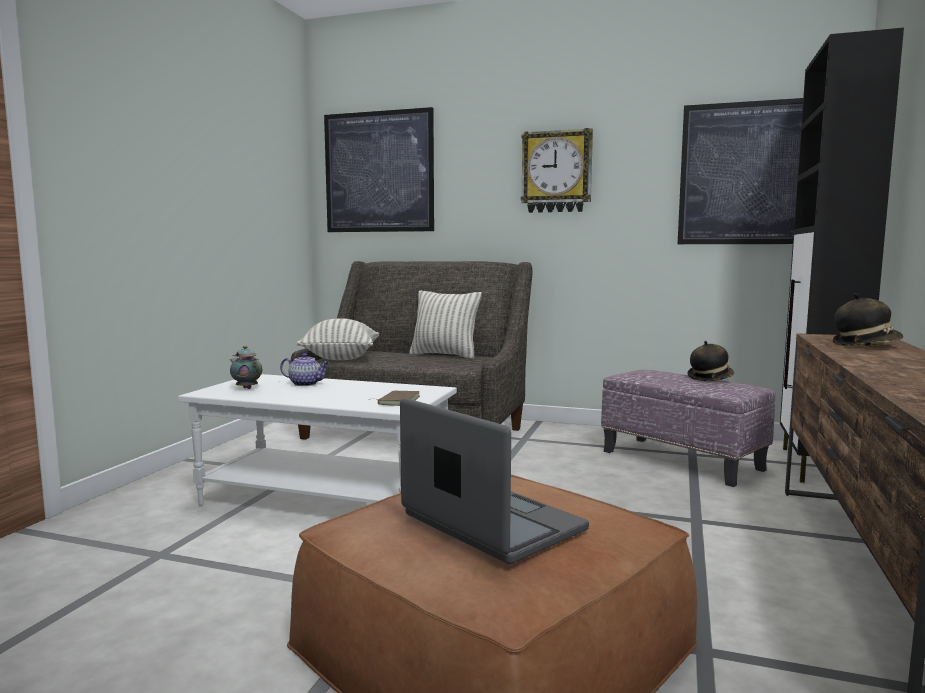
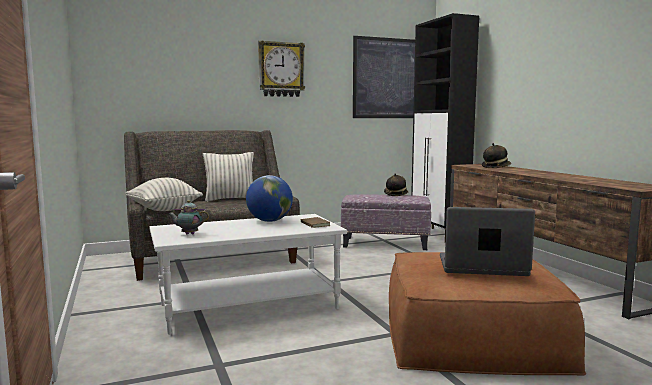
camera: 40 degrees left, 0 degrees up
teapot [280,353,330,386] -> none
picture [324,107,434,232] -> none
none -> globe [246,175,293,222]

